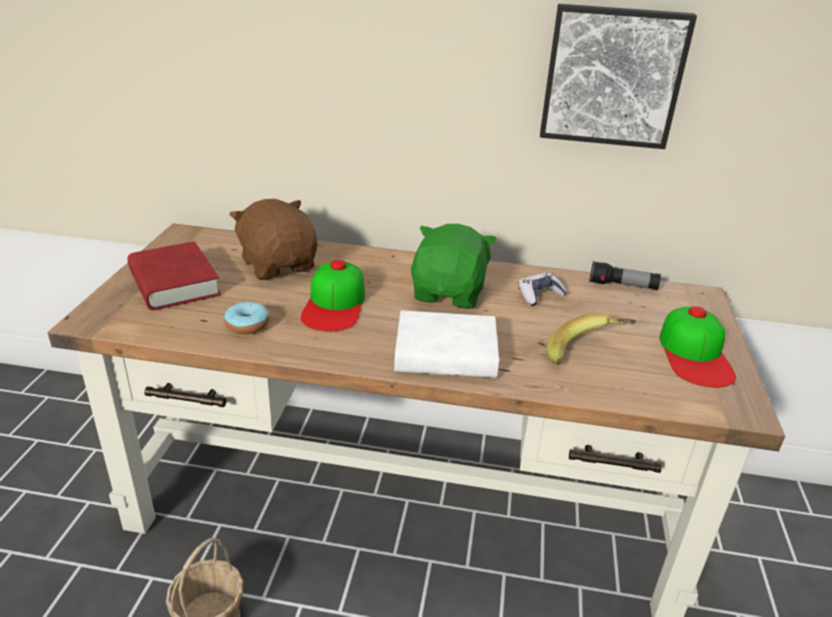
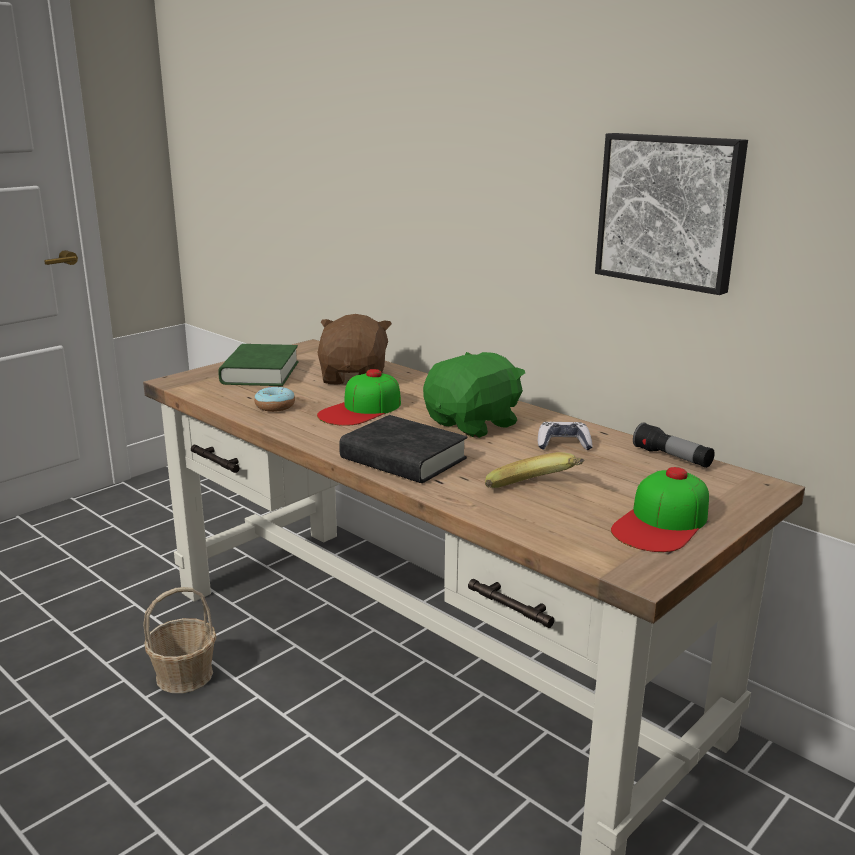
camera: 35 degrees right, 10 degrees down
red book [127,241,221,310] -> green book [218,344,298,386]
white book [394,310,499,378] -> black book [339,415,467,483]

